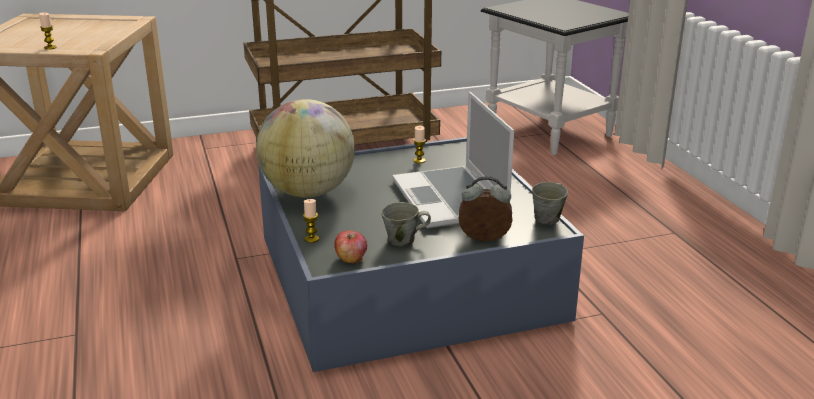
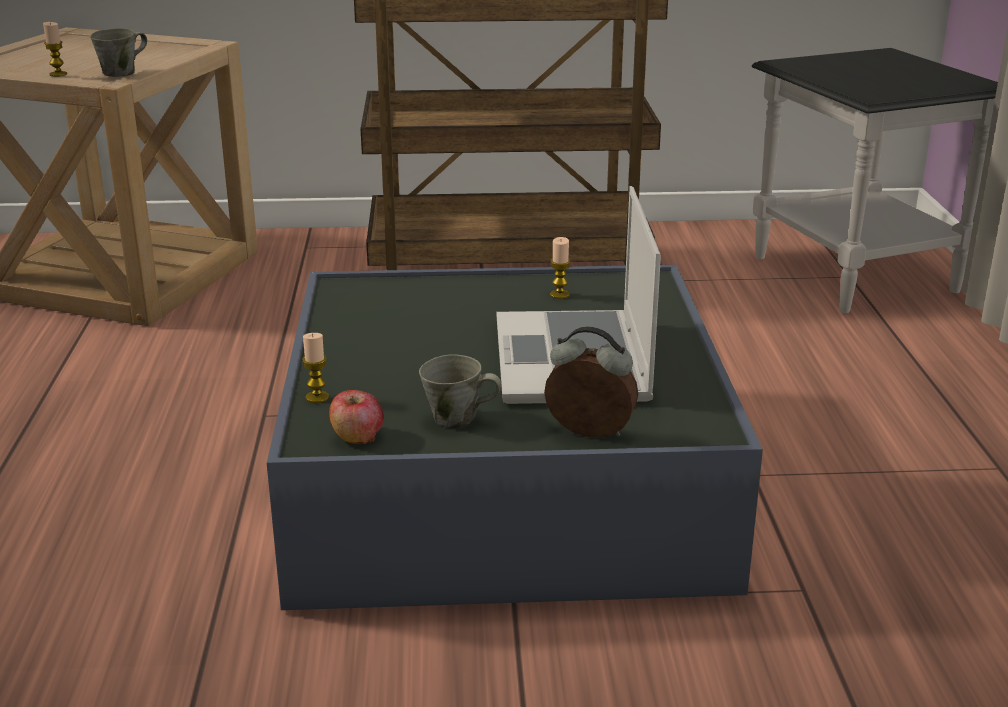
camera: 15 degrees right, 0 degrees up
globe [256,99,355,198] -> none
grey mug [532,182,568,224] -> grey mug moved to [90,28,147,77]

